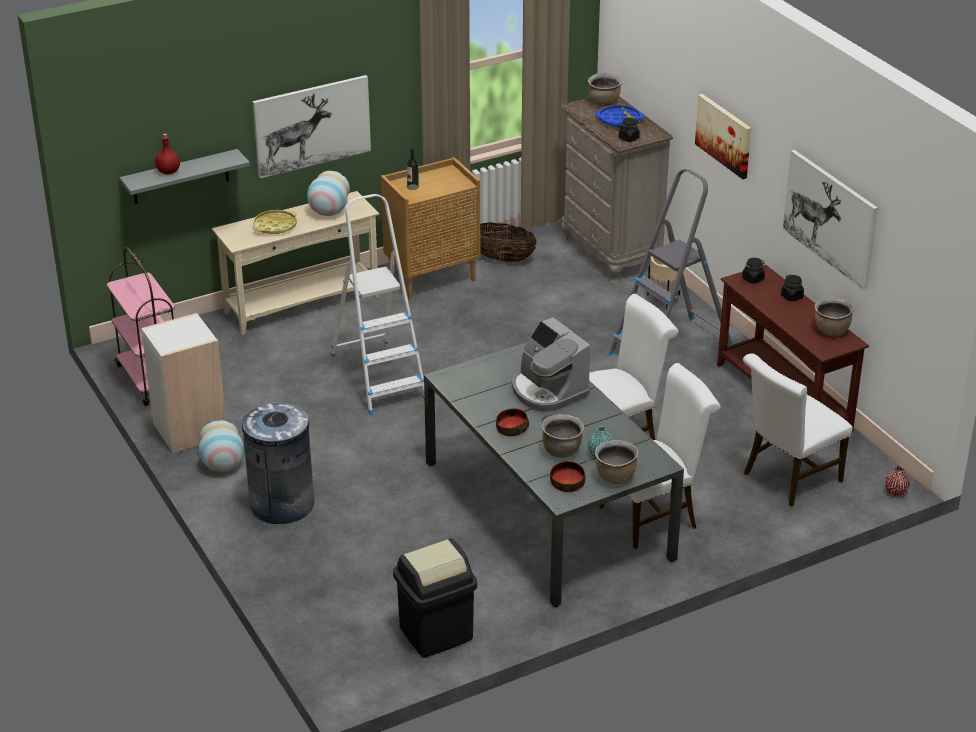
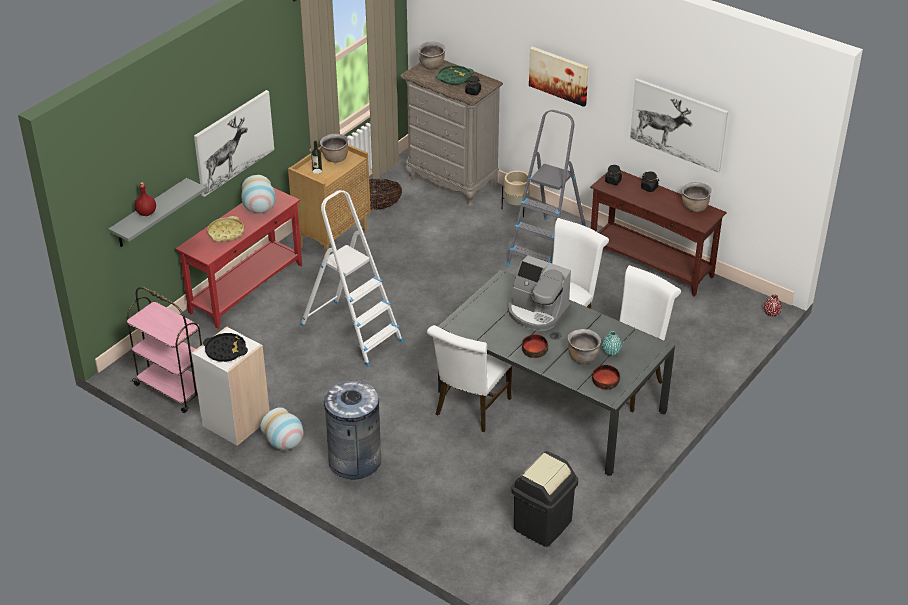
camera: 25 degrees left, 5 degrees up
beige console table [212,191,379,335] -> red console table [175,188,302,329]
blue tray [595,105,645,128] -> green tray [435,65,474,85]
brown cooking pot [595,440,639,484] -> brown cooking pot moved to [320,134,349,163]
white chair [743,354,852,507] -> white chair moved to [427,325,512,432]
none -> black tray [203,333,248,362]

